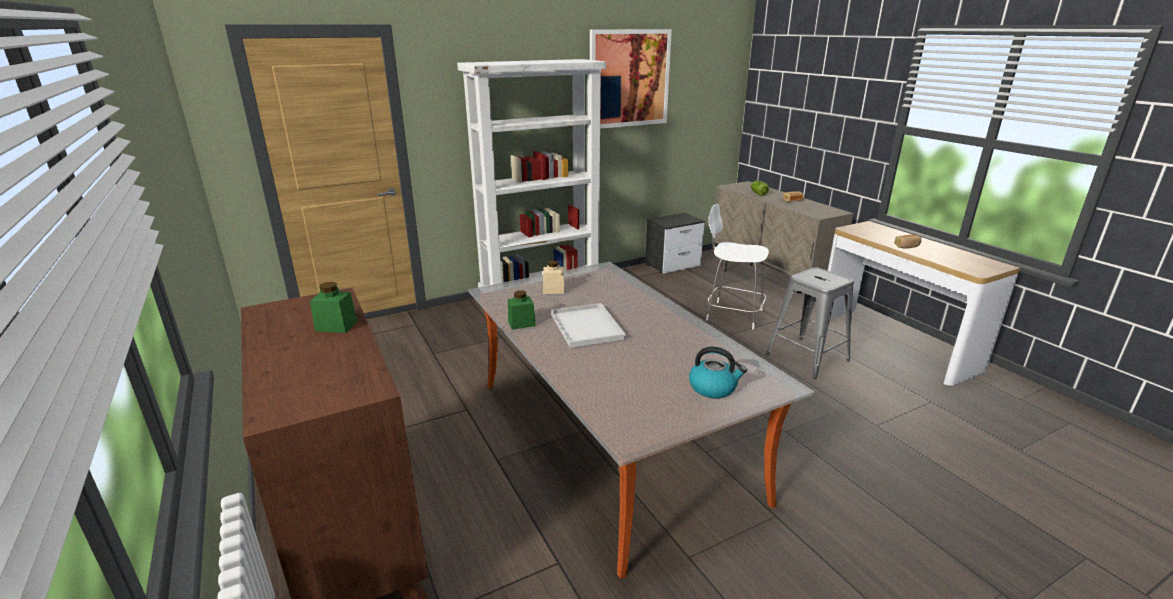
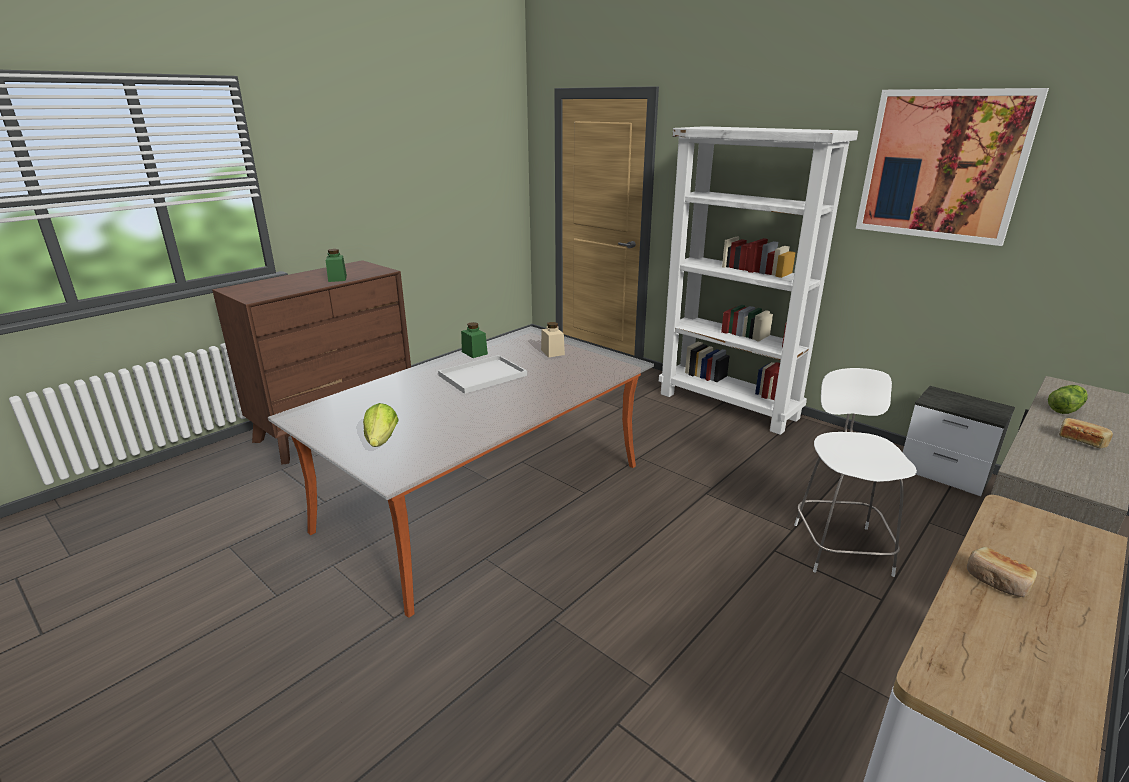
camera: 70 degrees right, 0 degrees up
kettle [689,346,747,398] -> lettuce [363,403,399,447]
grey stool [766,267,854,379] -> none

